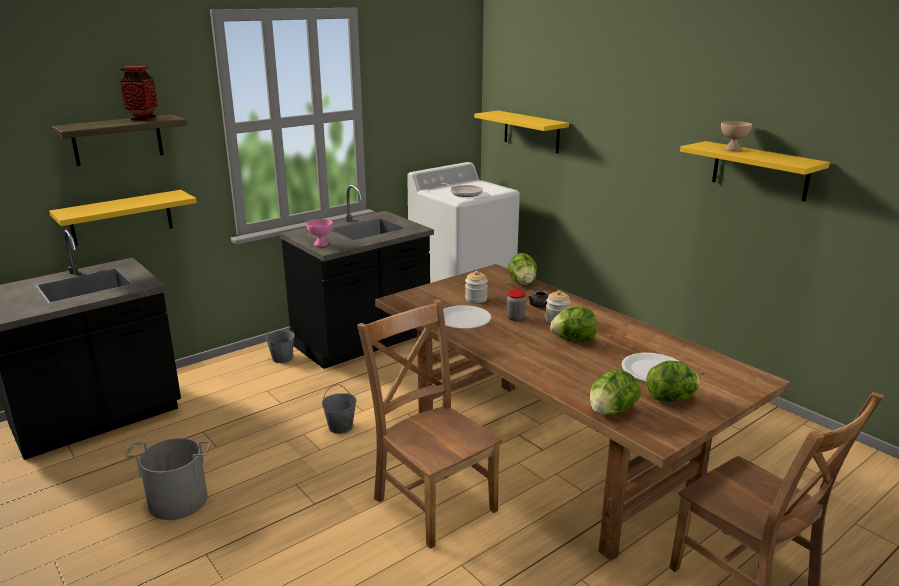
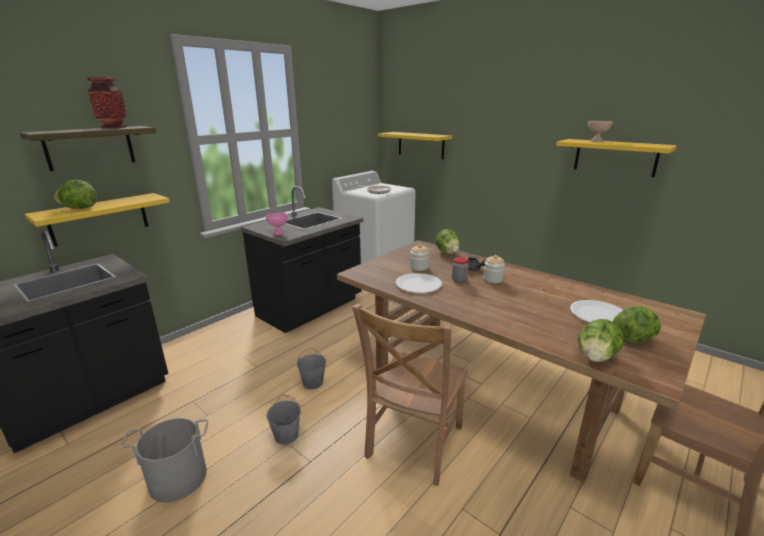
camera: 10 degrees left, 0 degrees up
grey bucket [266,320,295,363] -> grey bucket moved to [267,395,301,444]
brown chair [357,299,502,549] -> brown chair turned 105 degrees counterclockwise [352,303,468,486]
lettuce [550,306,597,342] -> lettuce moved to [54,180,97,209]

